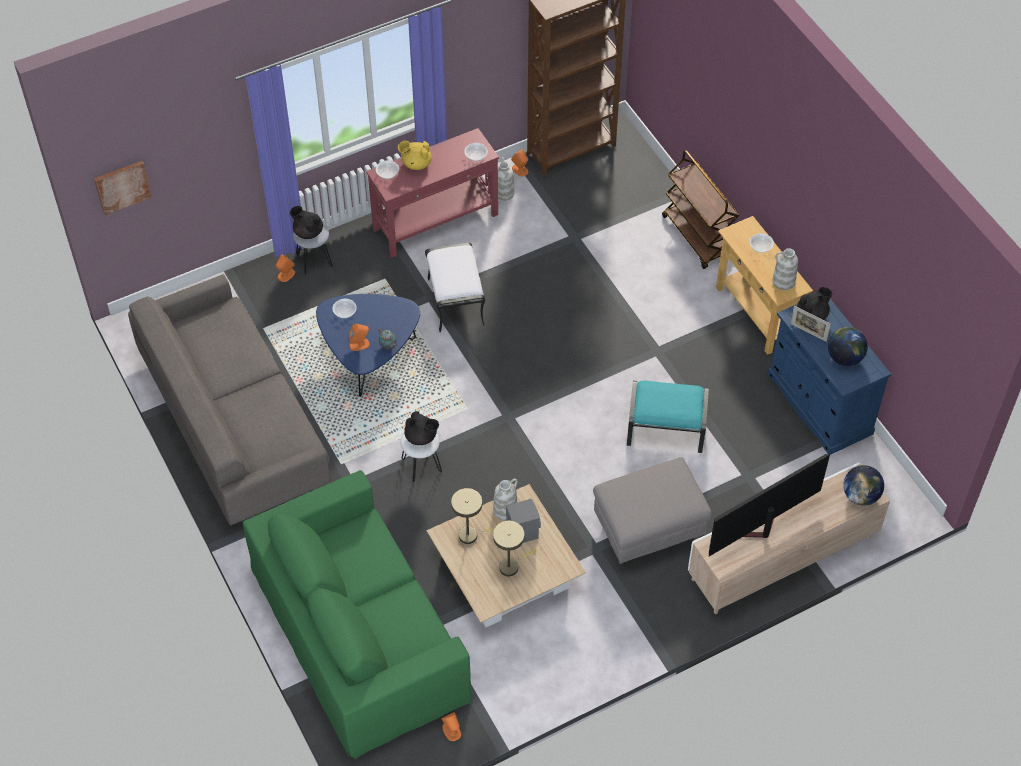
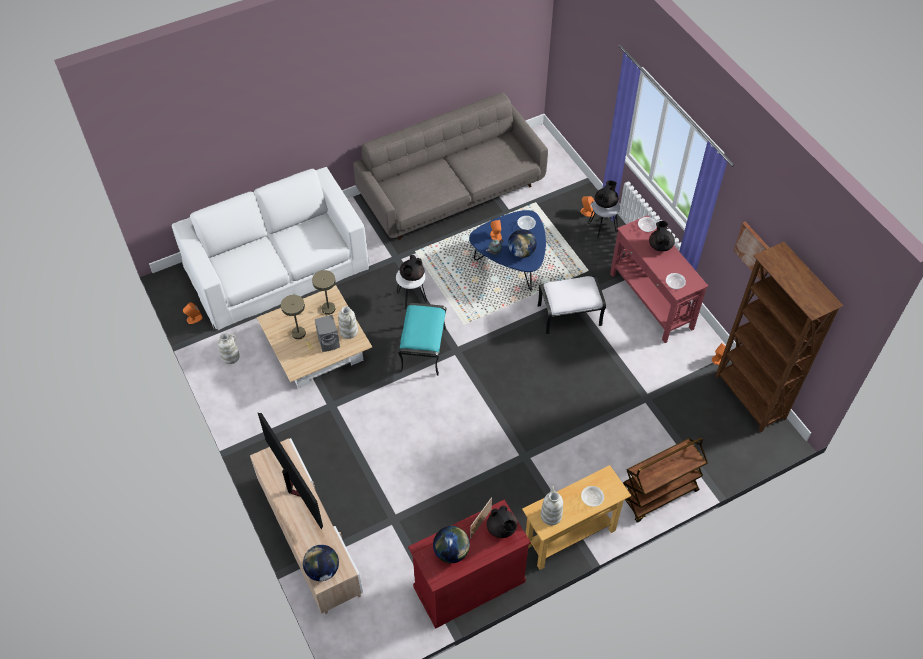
camera: 90 degrees right, 0 degrees up
picture [94,161,152,215] -> picture moved to [733,222,769,280]
green sofa [243,470,473,759] -> white sofa [172,167,370,330]
yellow teapot [398,141,432,170] -> black teapot [649,221,675,252]
white vase [498,157,515,201] -> white vase moved to [218,333,240,364]
grey ottoman [593,457,712,564] -> none
turquoise ottoman [627,381,709,453] -> turquoise ottoman moved to [398,303,447,376]
blue cabinet [768,299,891,455] -> red cabinet [408,500,531,629]
none -> globe [508,229,537,258]

